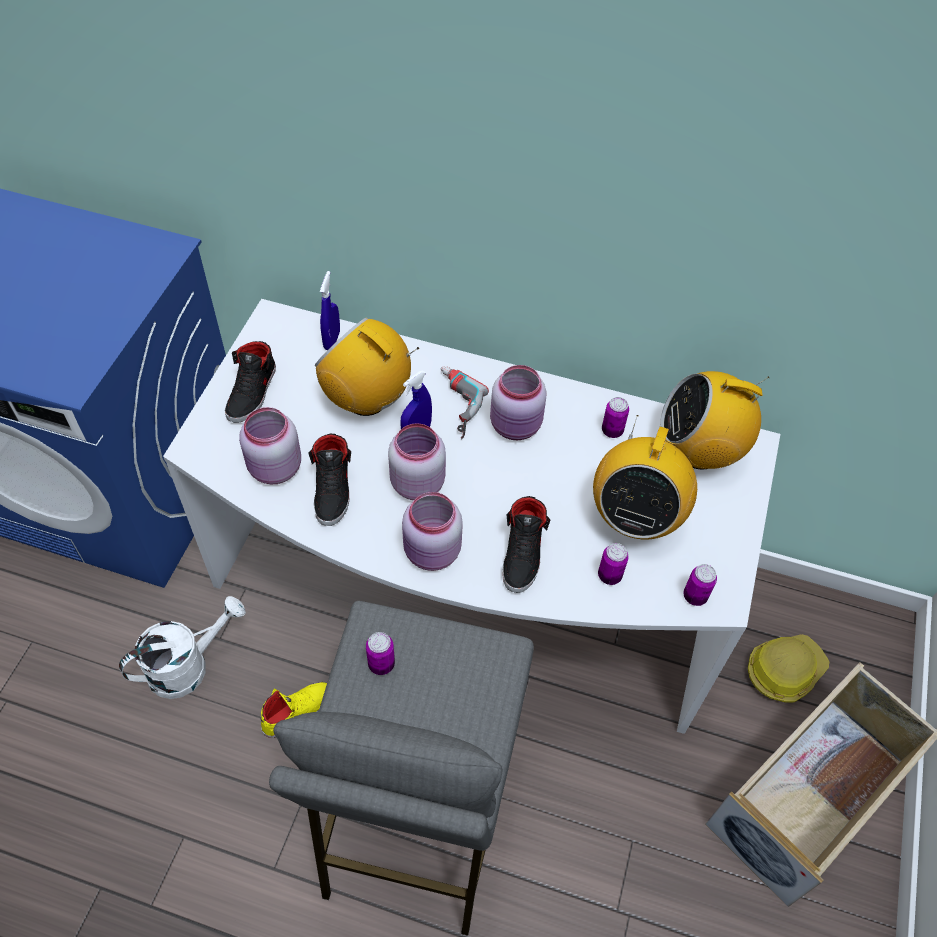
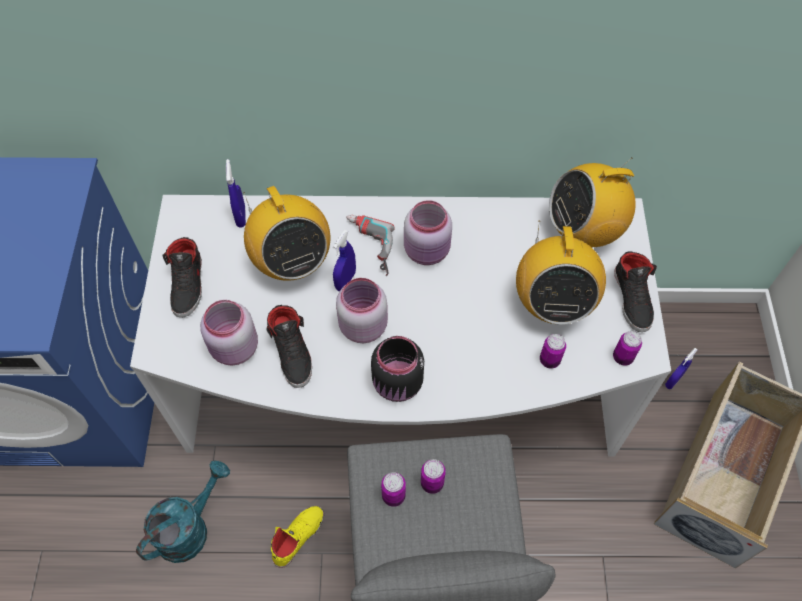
camera: 15 degrees left, 5 degrees up
white watering can [119,596,246,699] -> turquoise watering can [136,461,230,563]
radio [315,317,419,416] -> radio turned 135 degrees counterclockwise [243,186,331,281]
pink jar [402,492,463,571] -> black jar [371,336,424,402]
black shoe [502,496,550,593] -> black shoe moved to [614,251,657,332]
can [602,397,629,438] -> can moved to [421,459,446,494]
hard hat [748,634,829,703] -> blue spray bottle [665,348,697,389]

